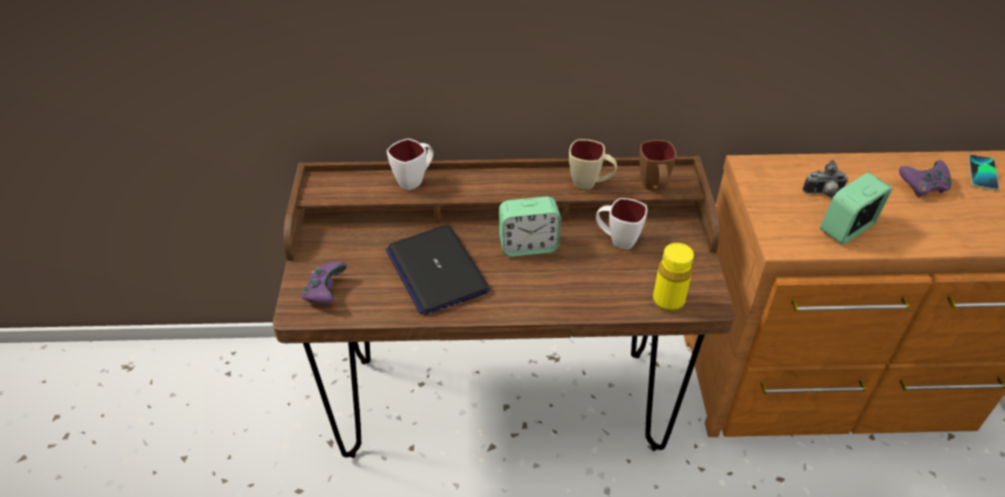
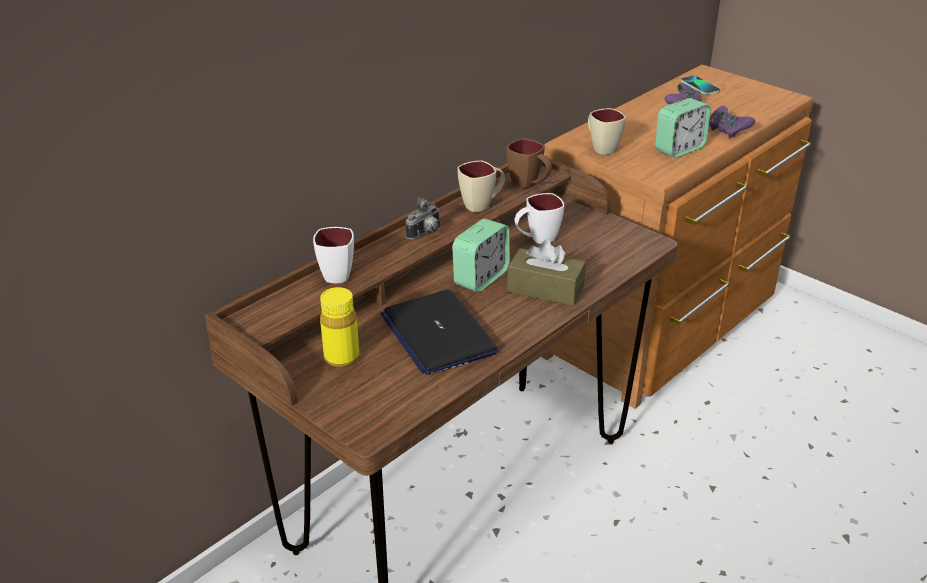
camera: 45 degrees left, 10 degrees down
purple game controller [302,261,347,304] -> purple game controller moved to [709,106,755,138]
laptop [386,225,490,315] -> laptop turned 45 degrees clockwise [381,290,498,375]
yellow bottle [653,243,694,312] -> yellow bottle moved to [320,287,359,367]
camera [802,160,848,197] -> camera moved to [406,197,441,239]
alarm clock [820,173,892,245] -> alarm clock turned 135 degrees counterclockwise [655,98,711,158]
none -> brown tissue box [507,240,586,306]
none -> beige mug [588,108,626,155]

